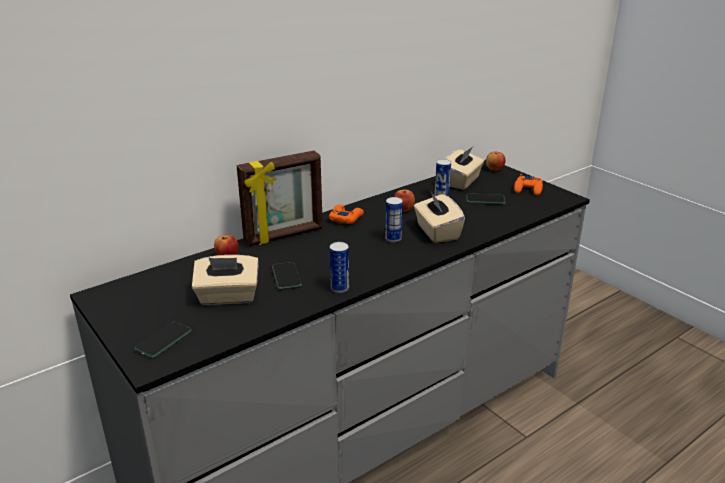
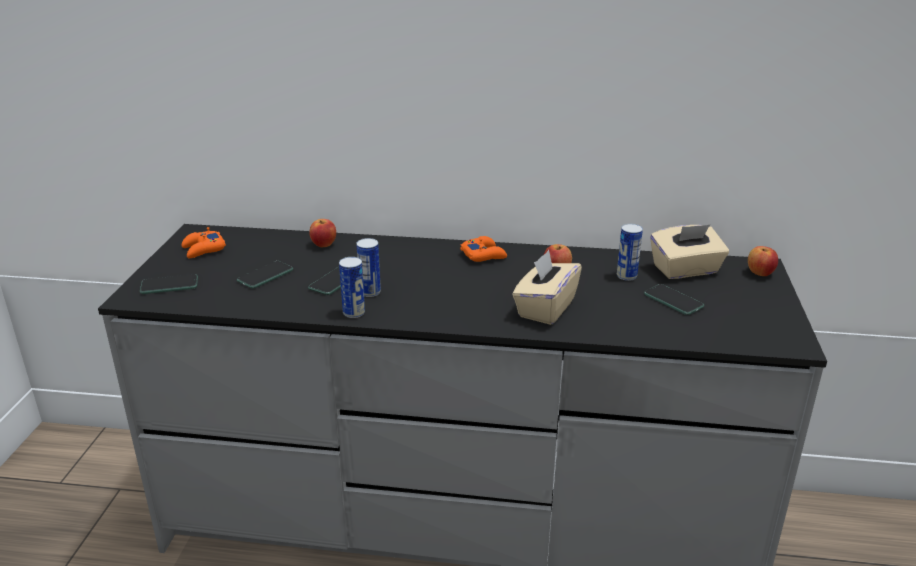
camera: 45 degrees right, 0 degrees up
beige tissue box [192,255,259,305] -> phone [237,261,293,288]
picture frame [237,151,323,246] -> none
can [385,197,403,243] -> can moved to [356,238,381,297]
orange game controller [514,174,543,196] -> orange game controller moved to [181,227,226,258]

